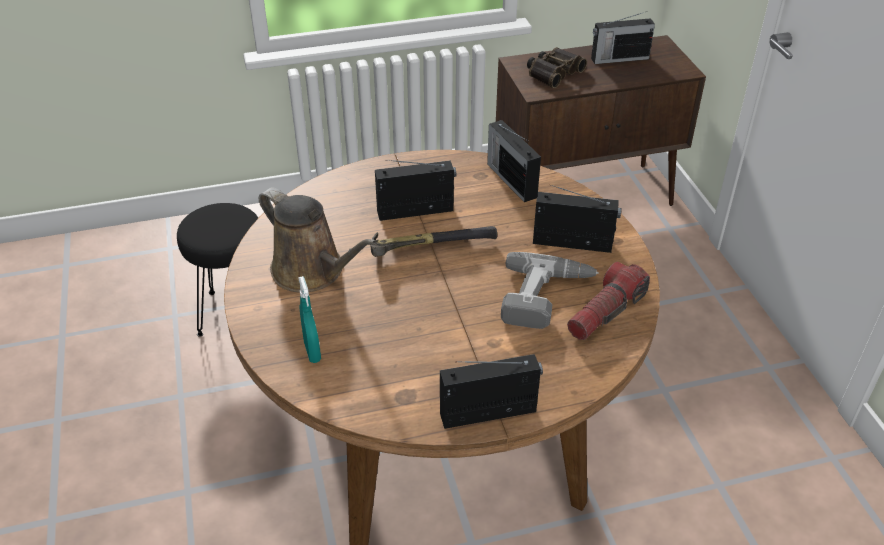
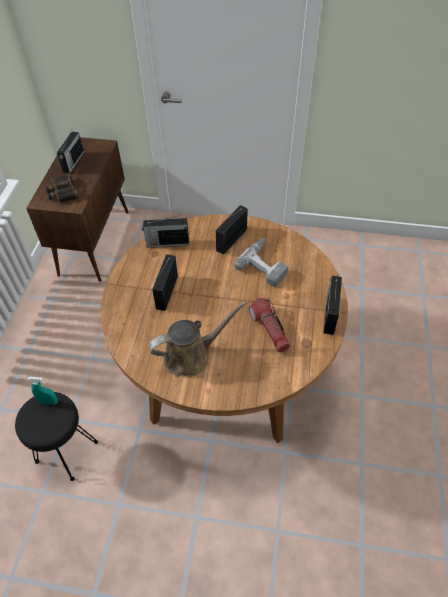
camera: 65 degrees left, 10 degrees up
turquoise spray bottle [298,276,321,363] -> turquoise spray bottle moved to [28,377,58,405]
hammer [370,226,497,257] -> none
flashlight [567,262,650,340] -> flashlight moved to [249,298,291,352]

